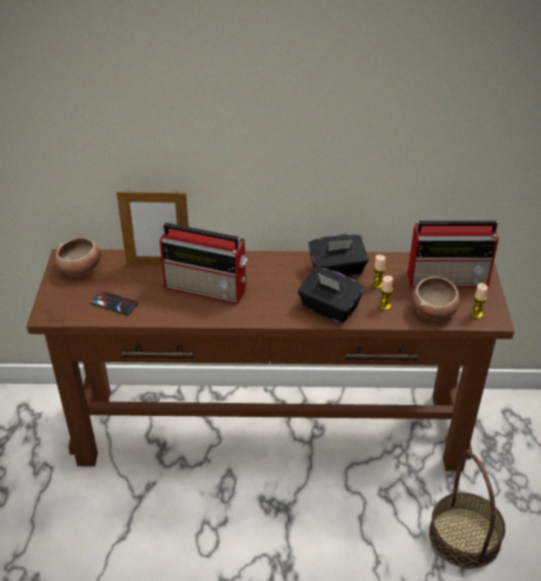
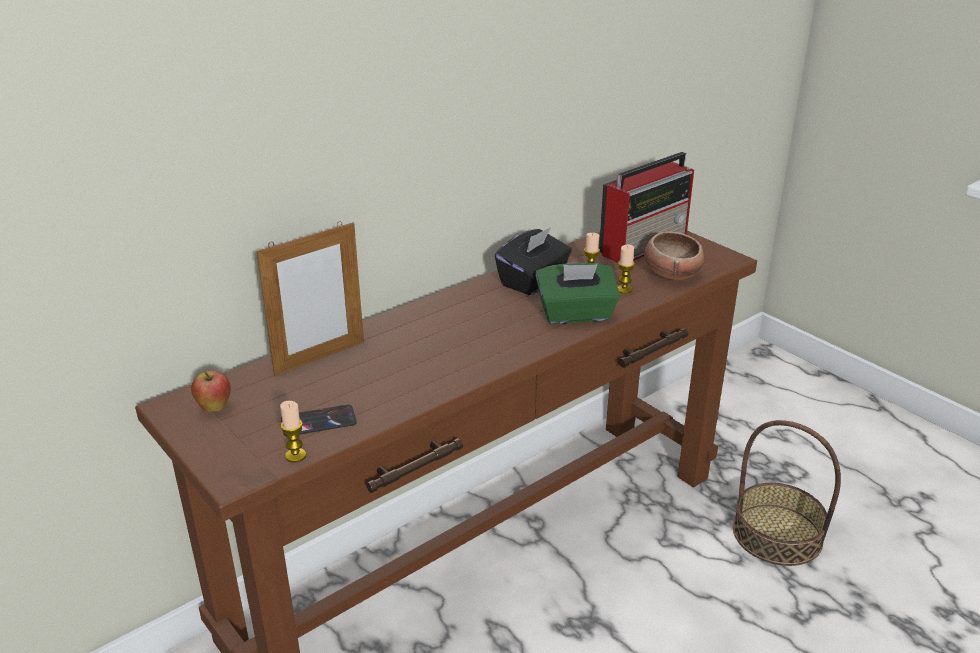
camera: 40 degrees left, 10 degrees down
bowl [56,238,101,276] -> apple [191,370,231,412]
radio [160,223,248,304] -> none
black tissue box [298,267,364,323] -> green tissue box [535,263,620,324]
candle [470,283,488,319] -> candle moved to [280,401,306,462]

